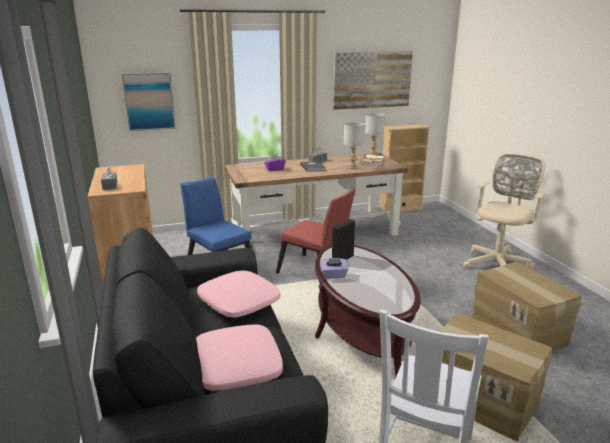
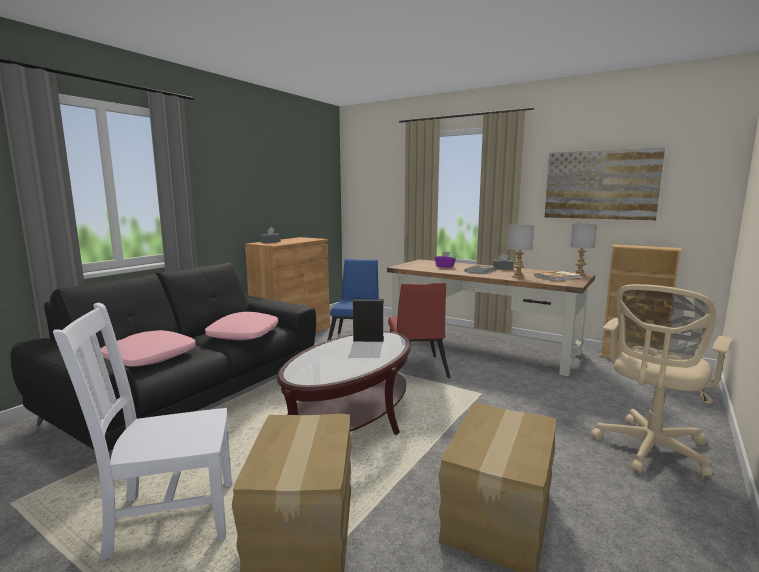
camera: 50 degrees right, 10 degrees down
picture [122,72,176,131] -> none
purple tissue box [320,258,348,279] -> none
beige office chair [463,154,547,269] -> beige office chair turned 135 degrees clockwise [591,284,733,479]

